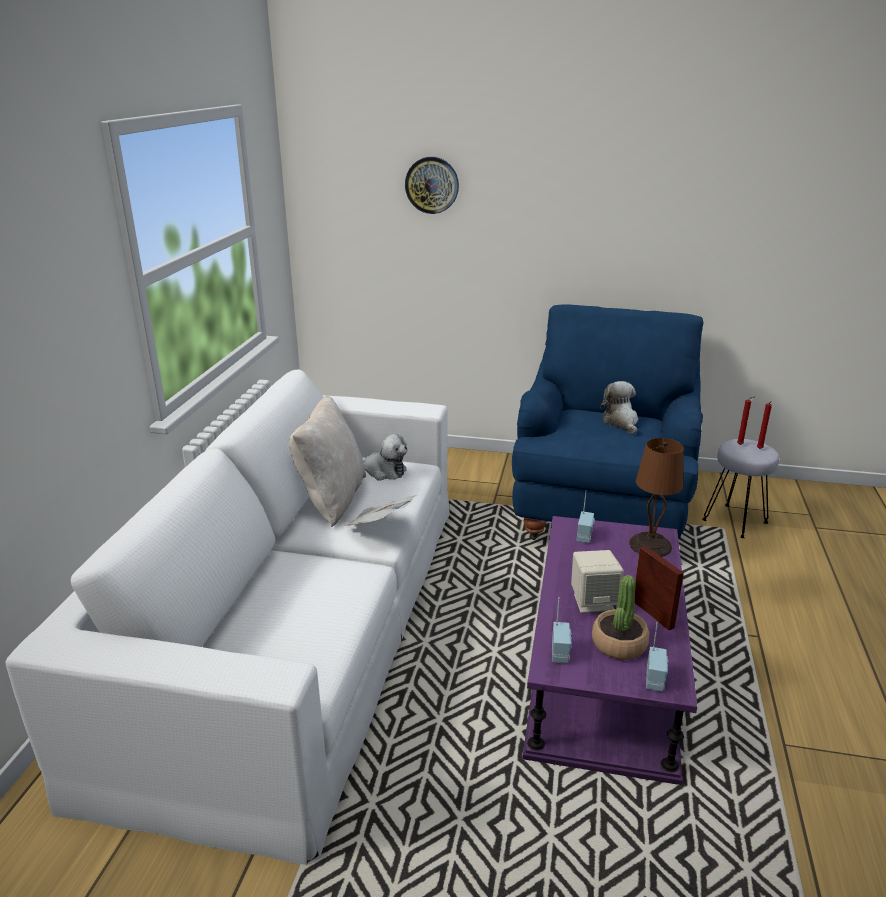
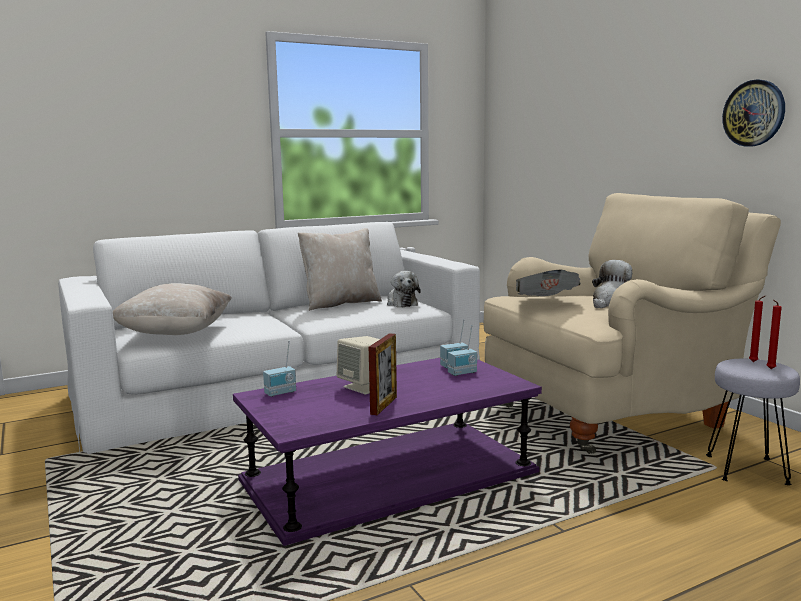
camera: 50 degrees right, 15 degrees down
newspaper [345,495,417,526] -> newspaper moved to [516,270,581,296]
wall clock [405,157,459,214] -> wall clock moved to [722,79,785,147]
blue armchair [512,304,703,540] -> beige armchair [484,193,781,454]
potted plant [592,575,649,660] -> none
brown table lamp [629,438,684,557] -> none
radio [646,622,669,692] -> radio moved to [448,325,477,376]
none -> beige pillow [113,283,232,335]

